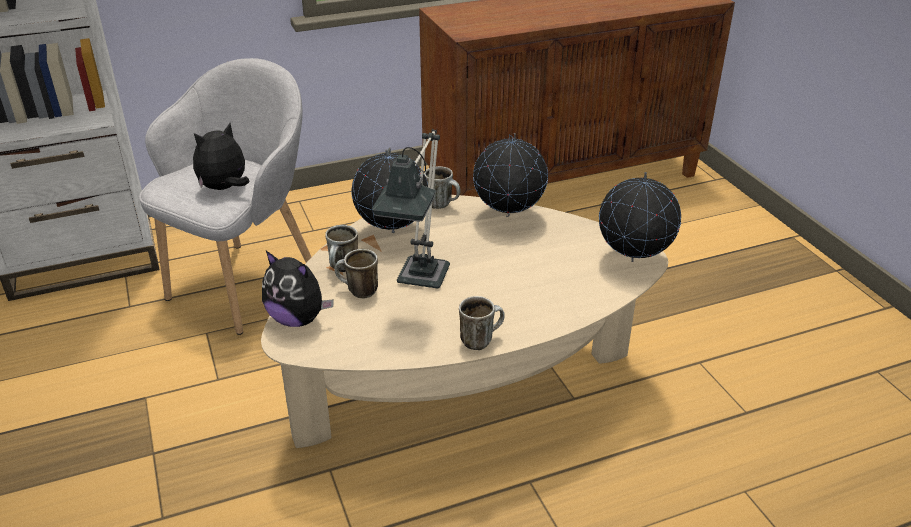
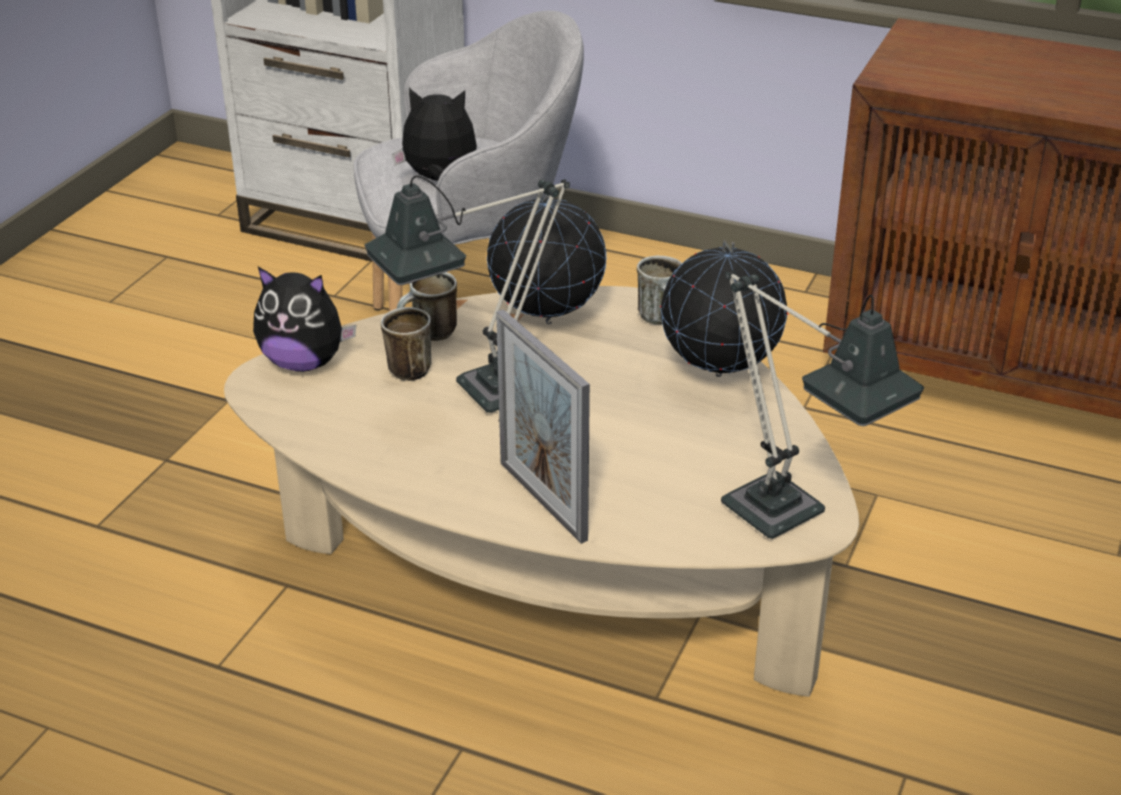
camera: 45 degrees right, 0 degrees up
plush toy [262,251,334,327] -> plush toy turned 60 degrees counterclockwise [253,267,356,372]
mug [459,296,505,350] -> none
globe [599,172,681,262] -> table lamp [721,270,924,539]
none -> picture frame [496,309,590,544]

